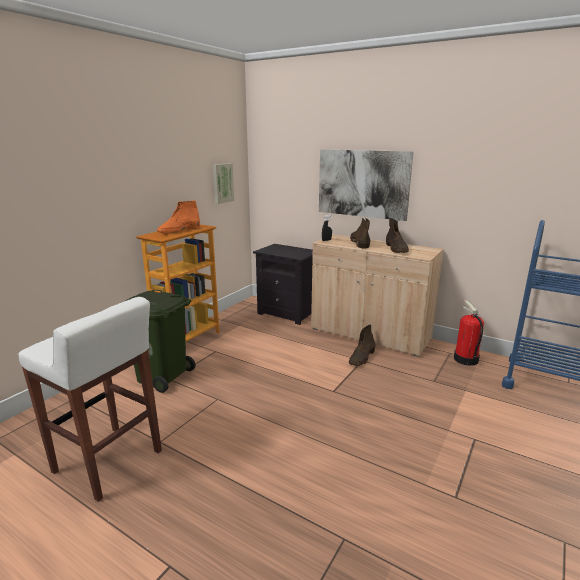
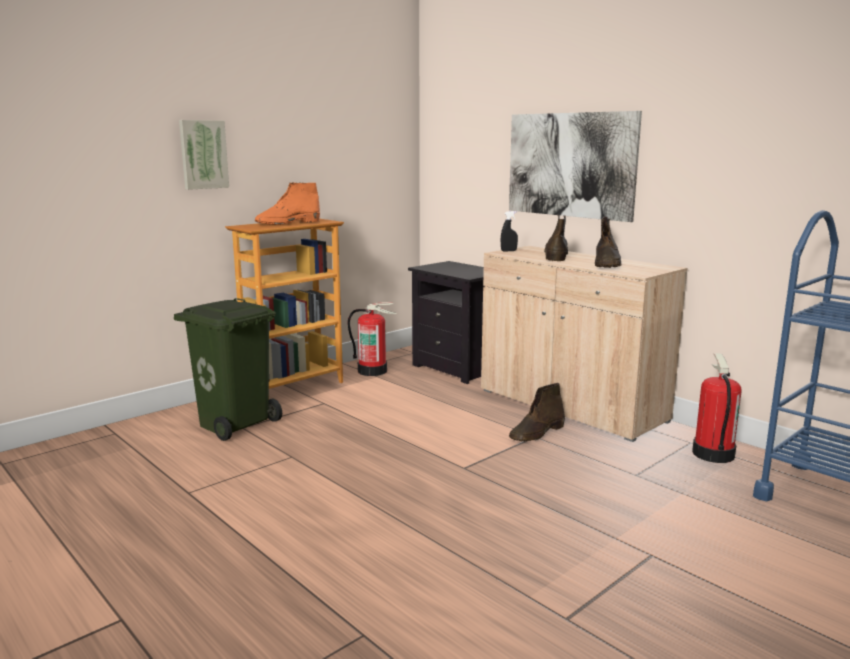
camera: 15 degrees right, 5 degrees down
white stool [18,297,162,502] -> none
picture [213,163,234,204] -> picture moved to [179,120,229,190]
none -> fire extinguisher [347,302,397,376]

